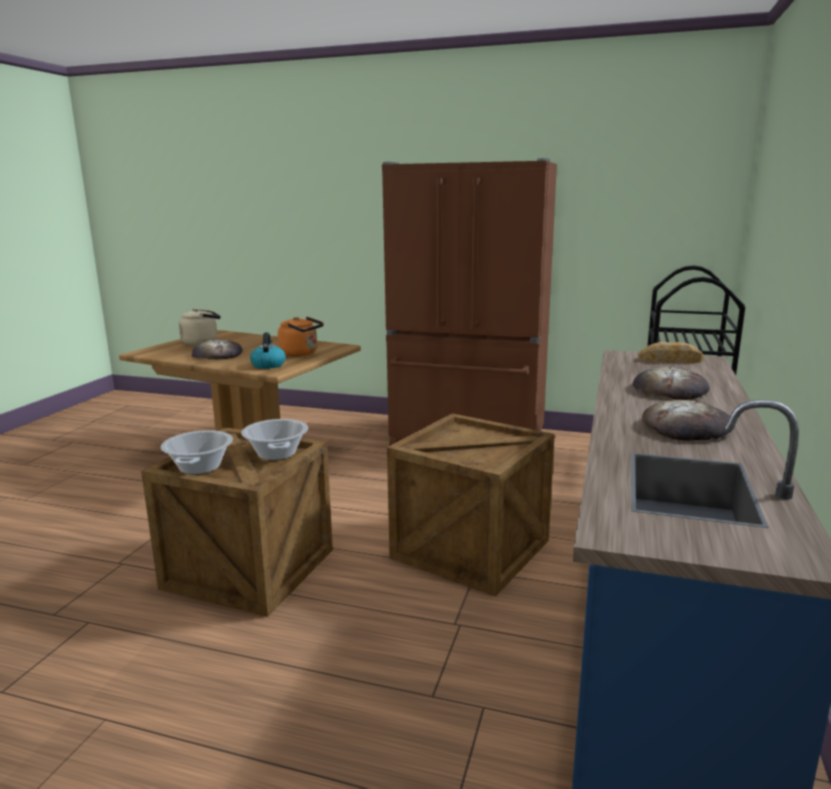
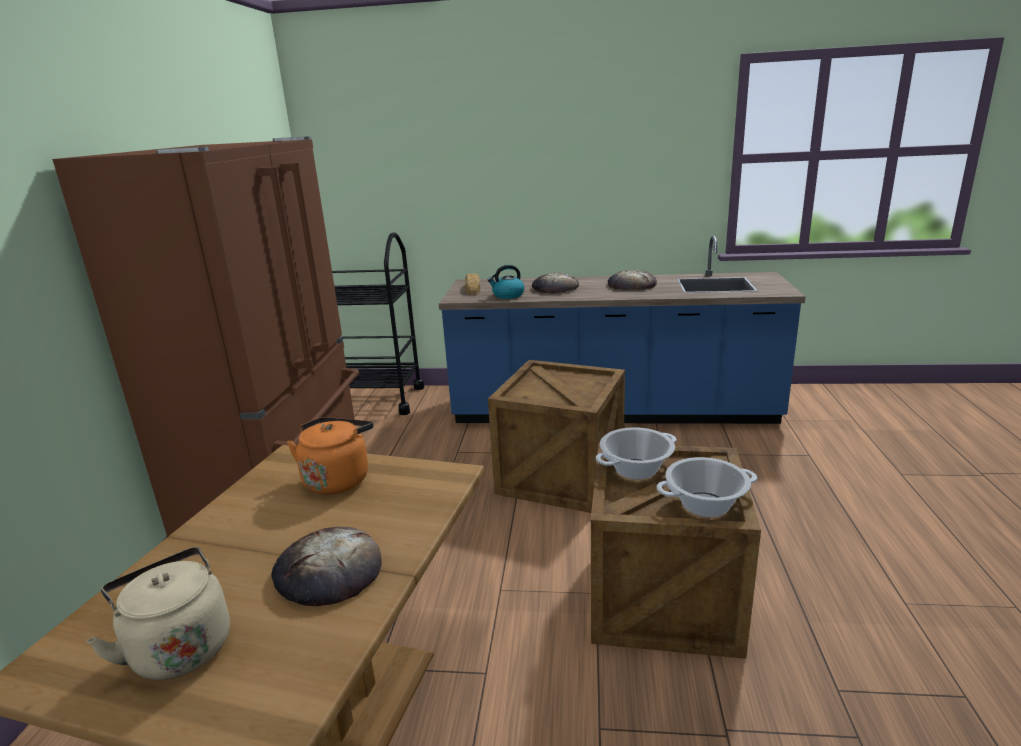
camera: 100 degrees left, 5 degrees up
kettle [250,332,286,369] -> kettle moved to [487,265,525,299]

